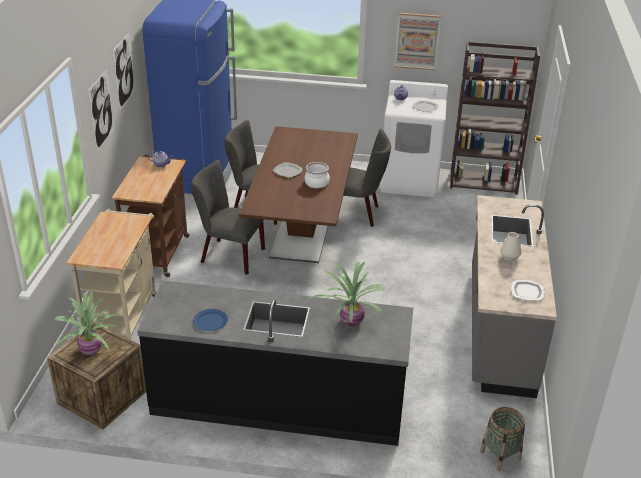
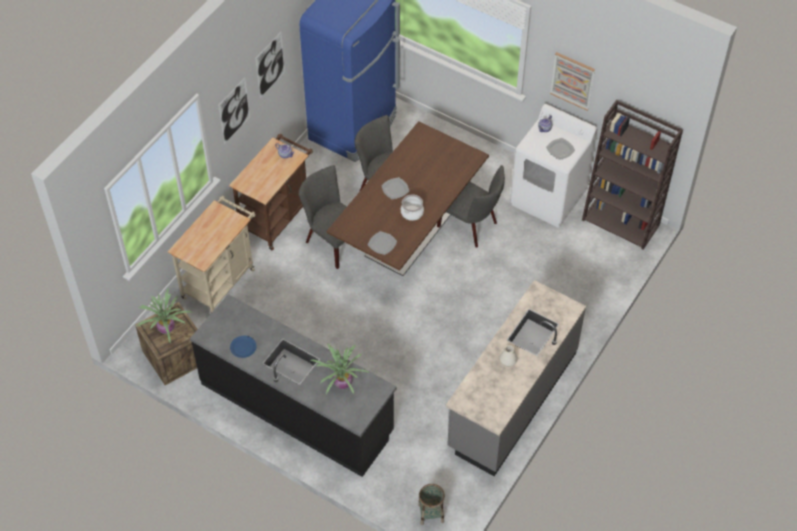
camera: 25 degrees right, 20 degrees up
plate [511,280,545,301] -> plate moved to [368,231,397,255]

